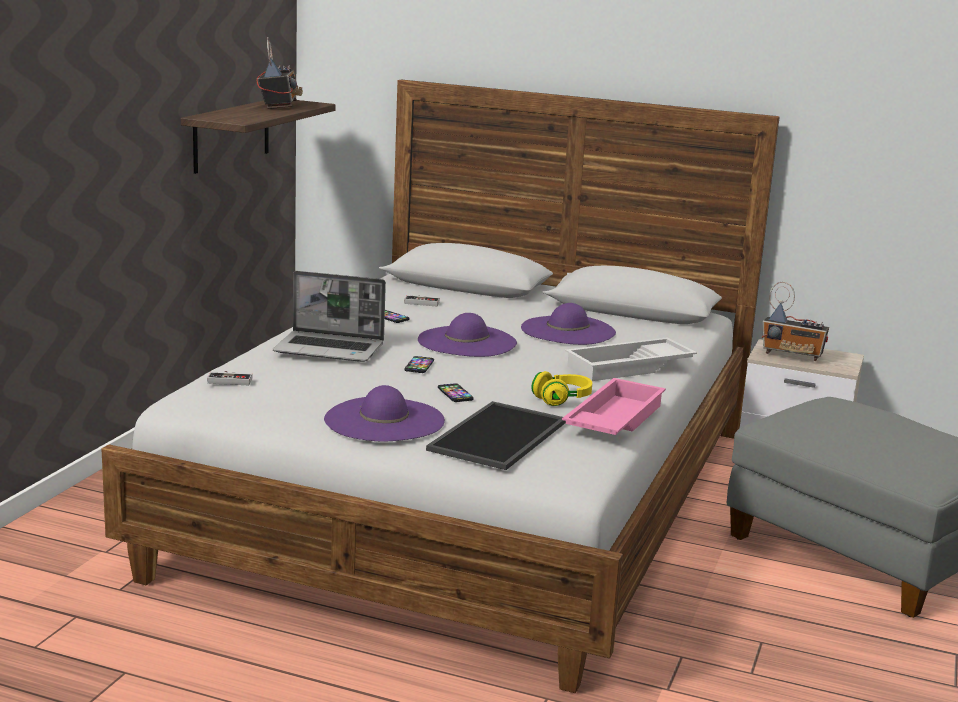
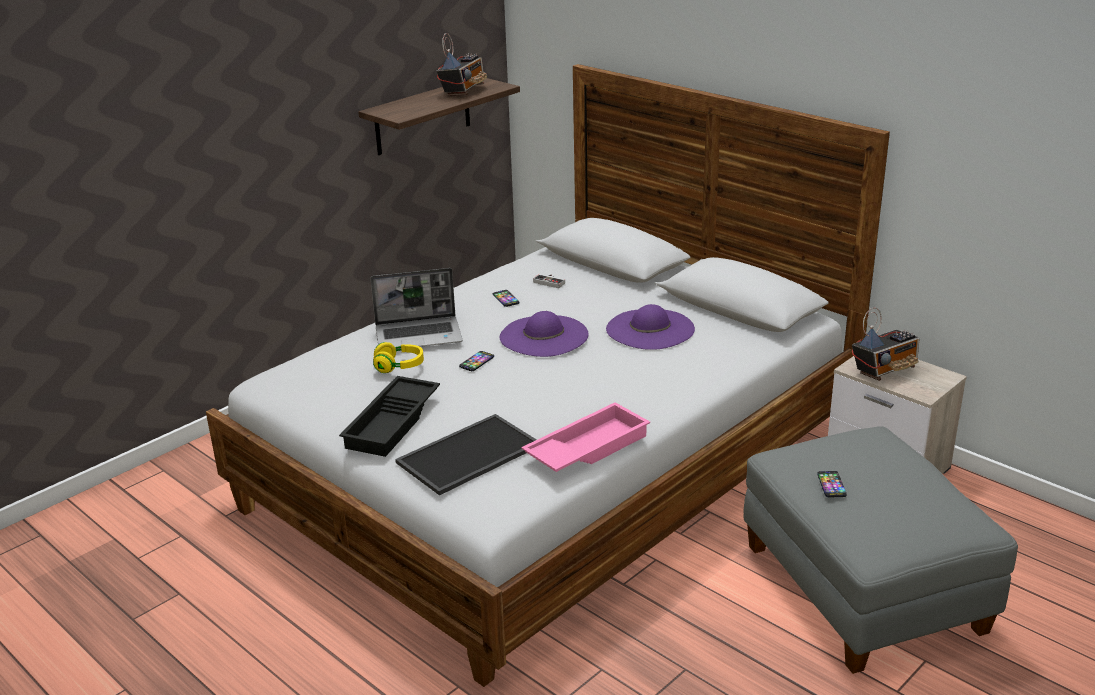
camera: 25 degrees right, 10 degrees up
game controller [207,371,252,385] -> none
laptop [273,271,386,362] -> laptop turned 45 degrees counterclockwise [370,268,463,349]
purple hat [324,385,445,441] -> black tray [339,376,440,457]
phone [438,383,474,402] -> phone moved to [817,471,847,497]
yellow headphones [531,371,592,406] -> yellow headphones moved to [373,342,424,373]
white tray [565,337,697,381] -> none
radio [762,282,829,361] -> radio turned 75 degrees counterclockwise [852,307,920,381]

